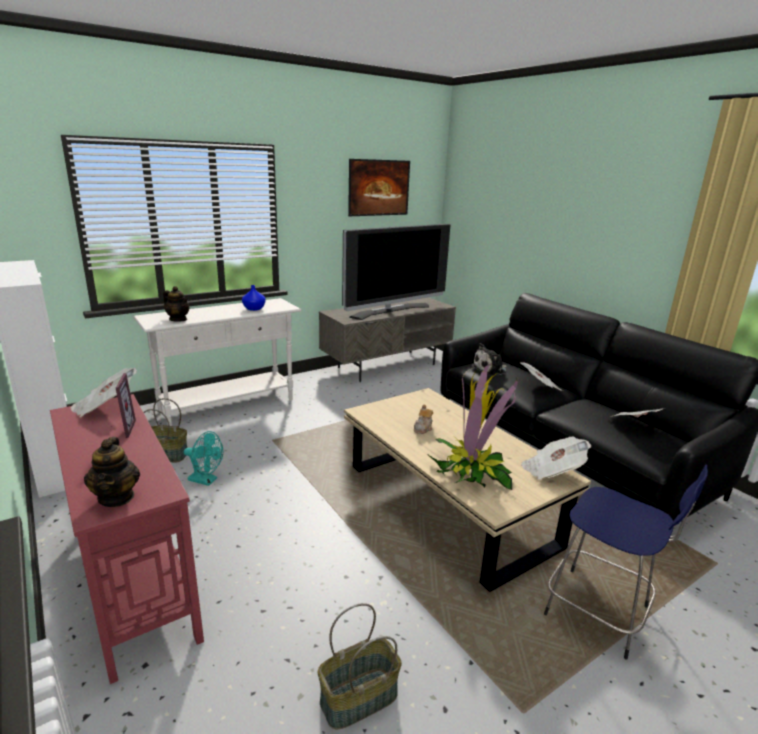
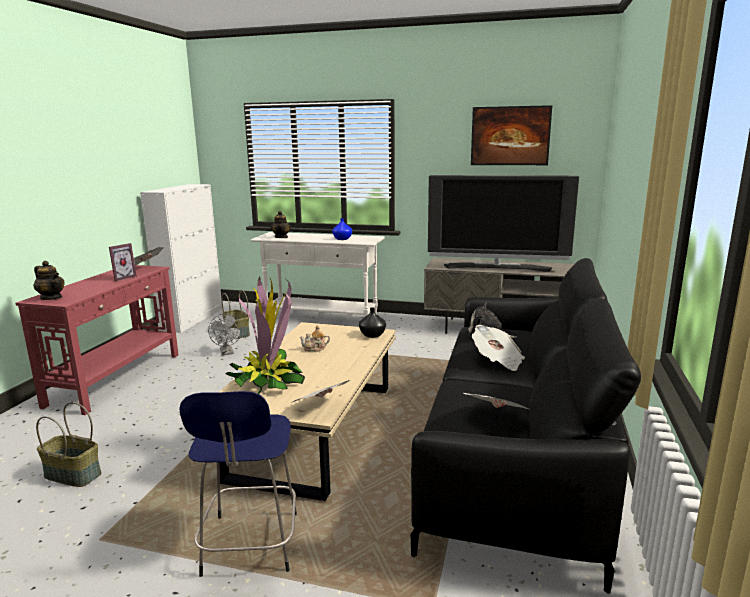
camera: 50 degrees right, 5 degrees down
teapot [84,437,140,507] -> teapot turned 90 degrees counterclockwise [33,261,65,300]
turquoise fan [184,431,223,486] -> grey fan [208,314,242,355]
none -> black vase [359,307,386,338]

